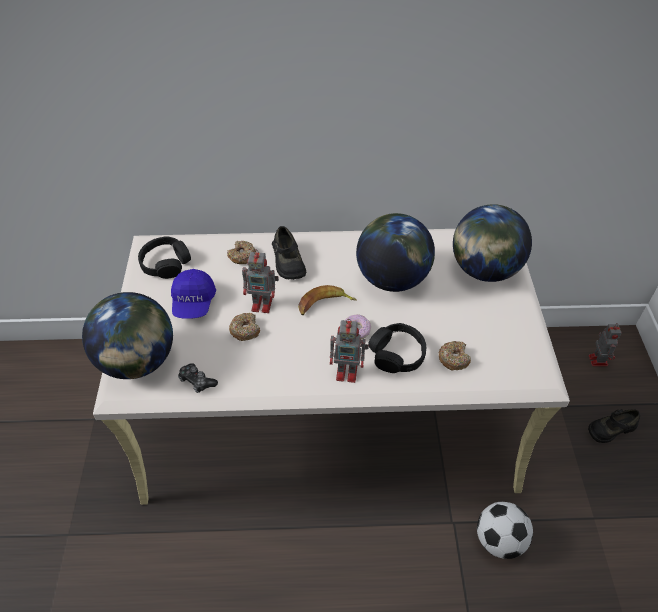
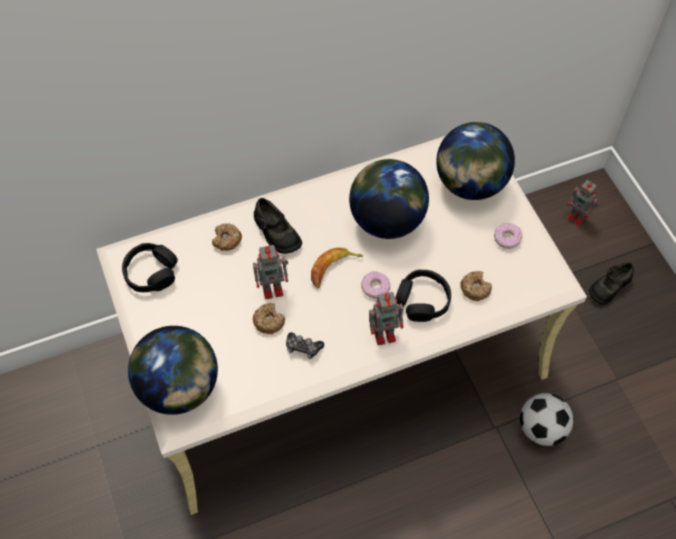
camera: 20 degrees left, 10 degrees up
blue cap [171,269,216,319] -> none
game controller [178,363,218,393] -> game controller moved to [286,332,324,359]
toy robot [589,323,622,366] -> toy robot turned 150 degrees clockwise [567,180,598,226]
none -> donut [494,223,522,249]

